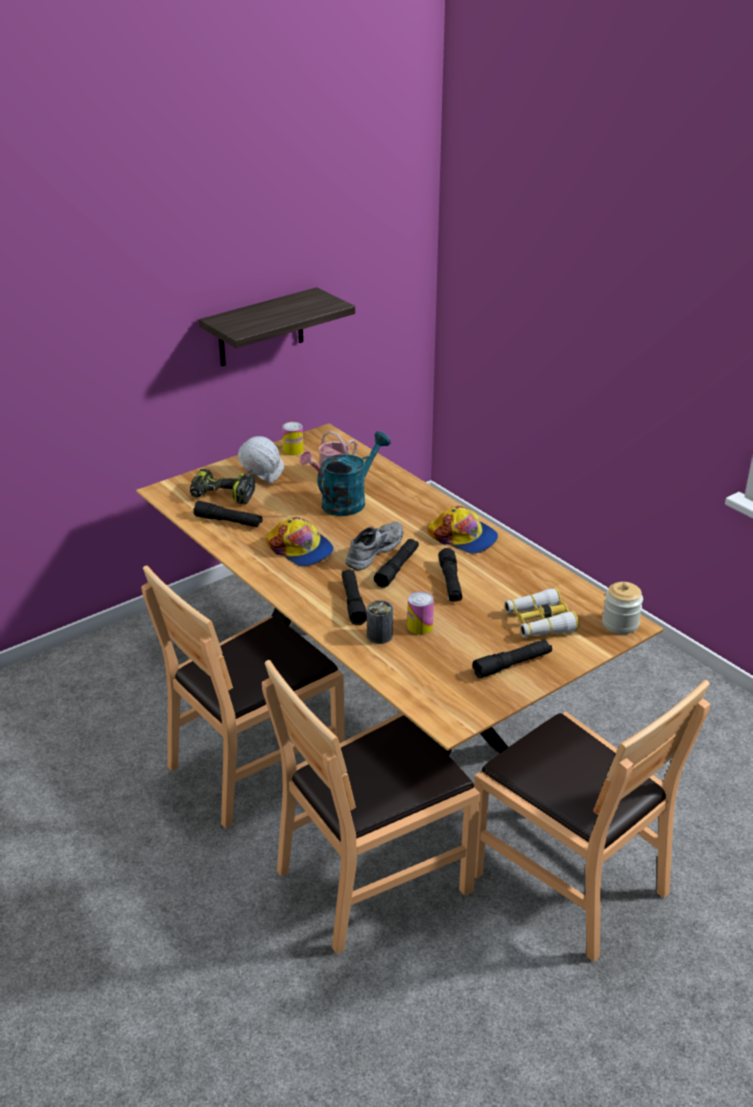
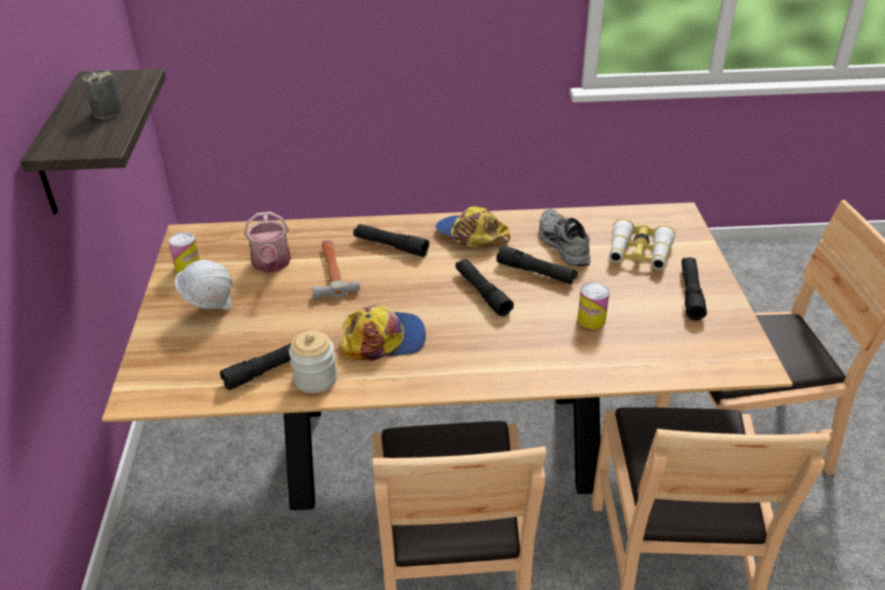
camera: 55 degrees left, 5 degrees up
power drill [190,469,255,504] -> none
turquoise watering can [318,431,391,516] -> hammer [312,240,360,299]
black flashlight [342,570,367,625] -> black flashlight moved to [353,224,429,257]
grey shoe [346,522,403,570] -> grey shoe moved to [539,209,591,266]
can [367,600,393,644] -> can moved to [83,70,123,119]
cap [427,506,498,554] -> cap turned 120 degrees counterclockwise [435,206,510,247]
jar [602,582,643,634] -> jar moved to [289,331,337,393]

